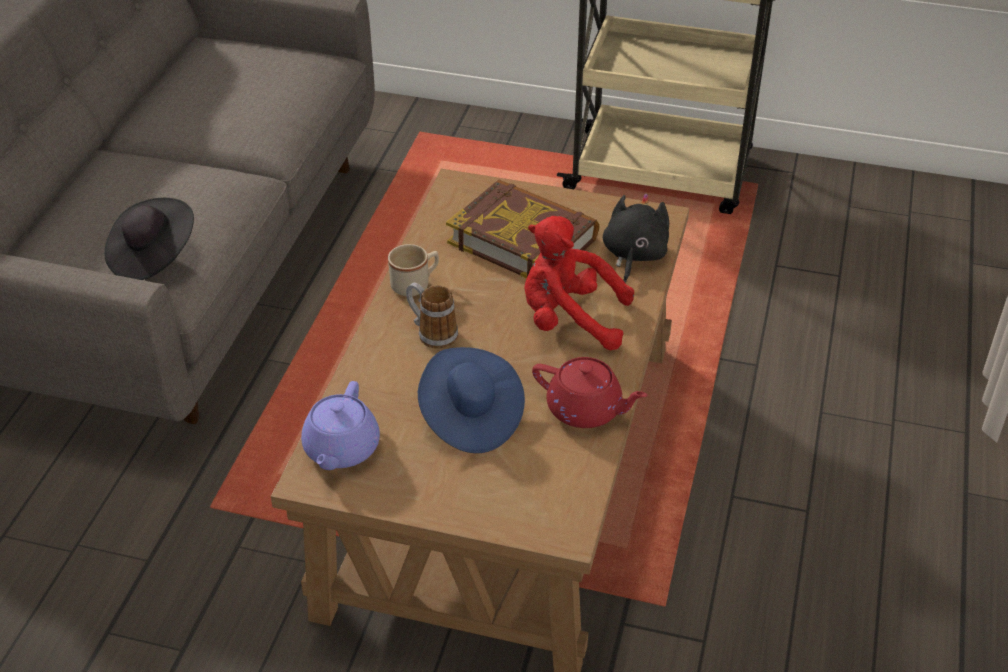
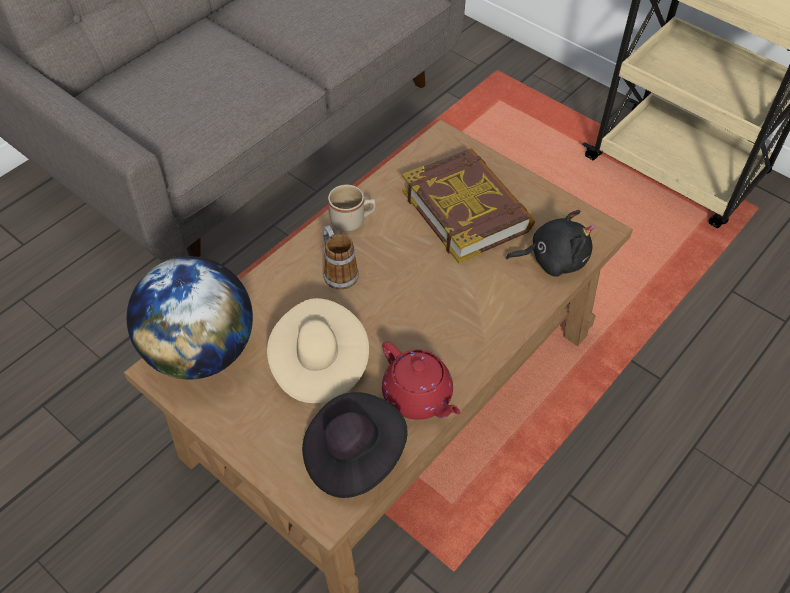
camera: 25 degrees right, 10 degrees up
black hat [104,198,194,280] -> black hat moved to [302,392,408,498]
purple teapot [301,381,380,470] -> globe [127,256,253,379]
blue hat [418,347,525,453] -> beige hat [267,298,369,403]
red plush toy [524,216,634,350] -> none
black plush toy [603,193,669,283] -> black plush toy turned 45 degrees clockwise [506,210,595,277]

